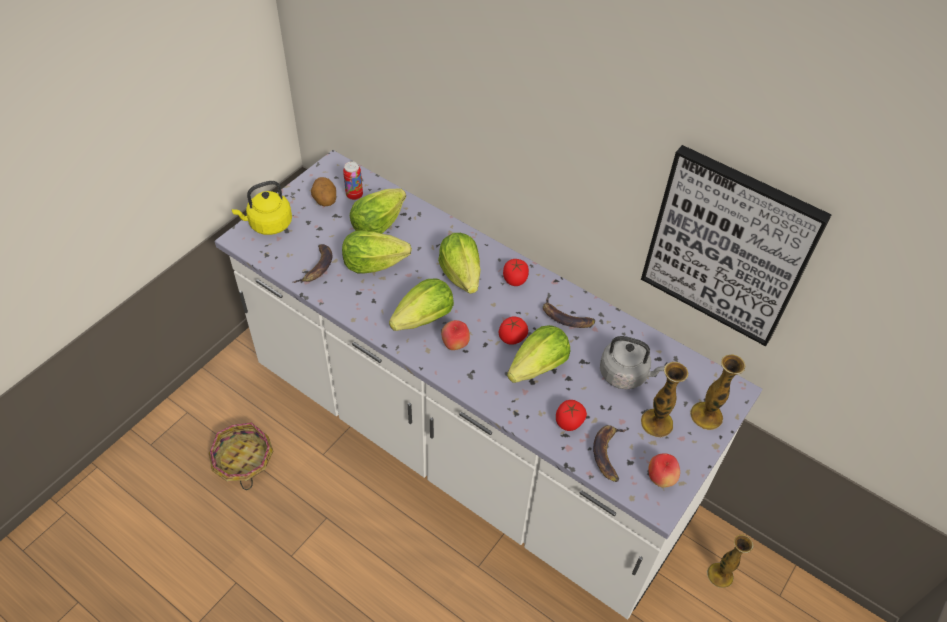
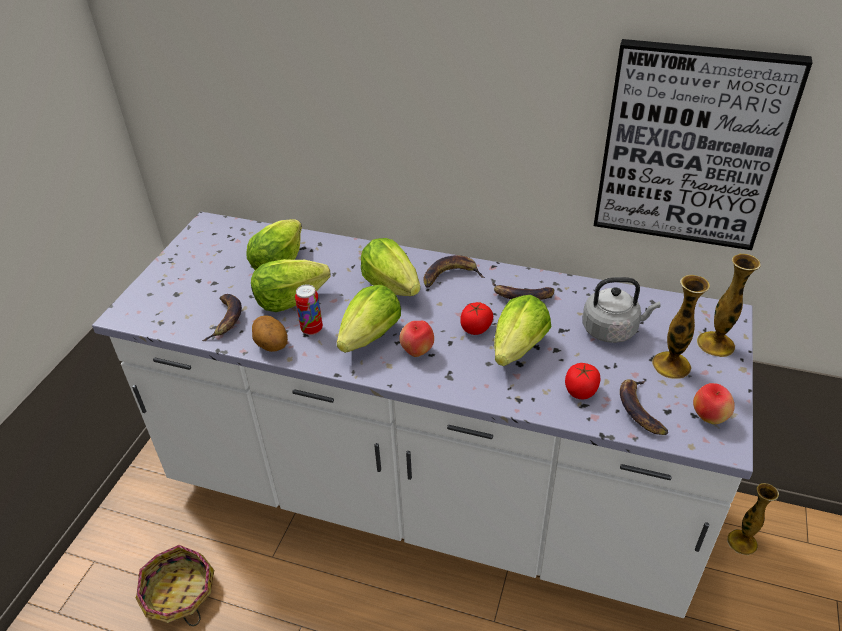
camera: 15 degrees left, 10 degrees down
yellow kettle [232,181,292,235] -> none
potato [311,177,336,206] -> potato moved to [252,315,288,352]
can [343,161,363,200] -> can moved to [295,284,323,335]
tomato [503,259,529,286] -> banana [423,255,485,288]

